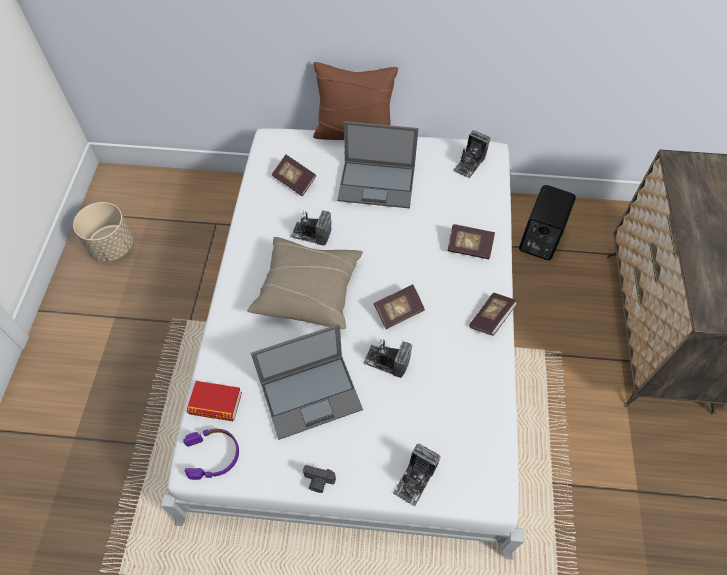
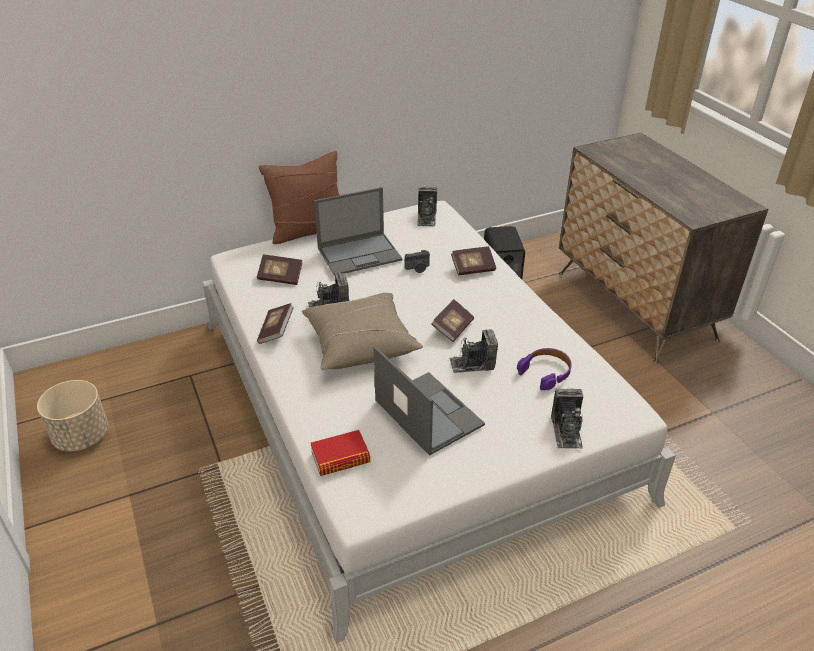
camera: 30 degrees left, 20 degrees down
purple headphones [183,429,239,480] -> purple headphones moved to [517,348,572,390]
laptop [251,324,363,440] -> laptop turned 75 degrees counterclockwise [373,346,485,456]
camera [303,465,336,493] -> camera moved to [405,250,430,273]
book [469,293,518,336] -> book moved to [257,303,294,344]

